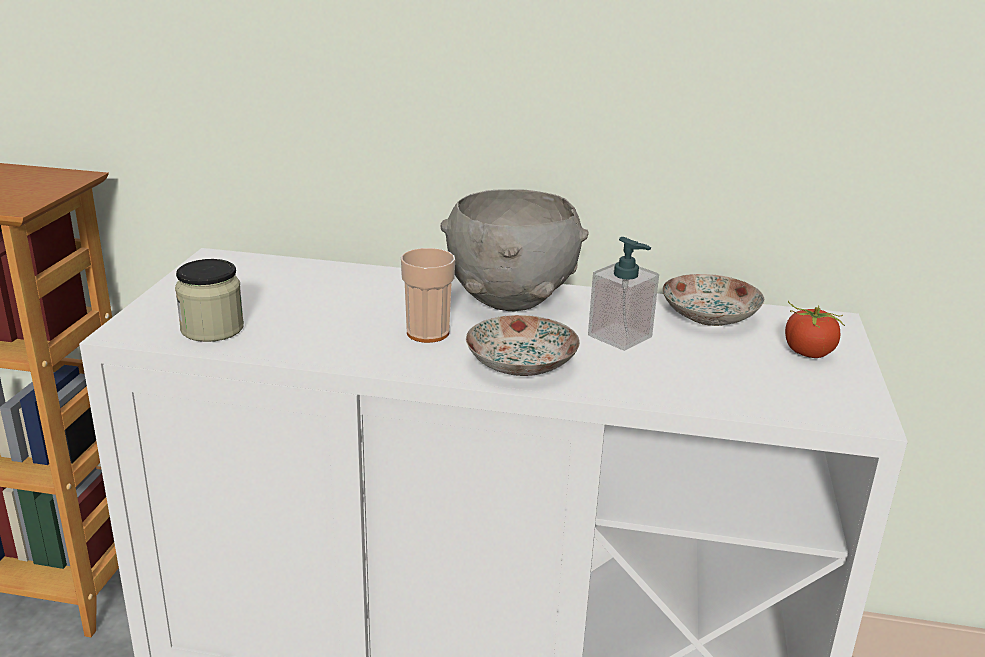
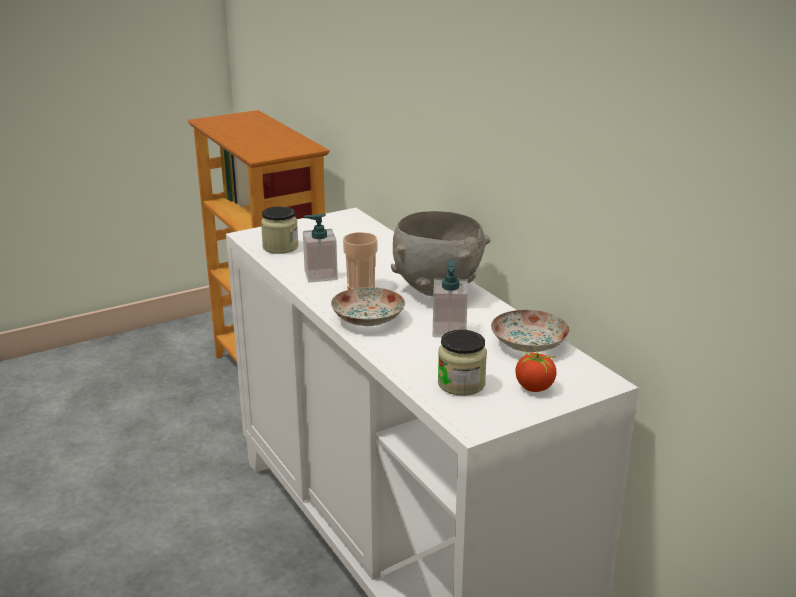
camera: 50 degrees right, 0 degrees up
none -> soap dispenser [303,214,338,283]
none -> jar [438,330,487,396]

